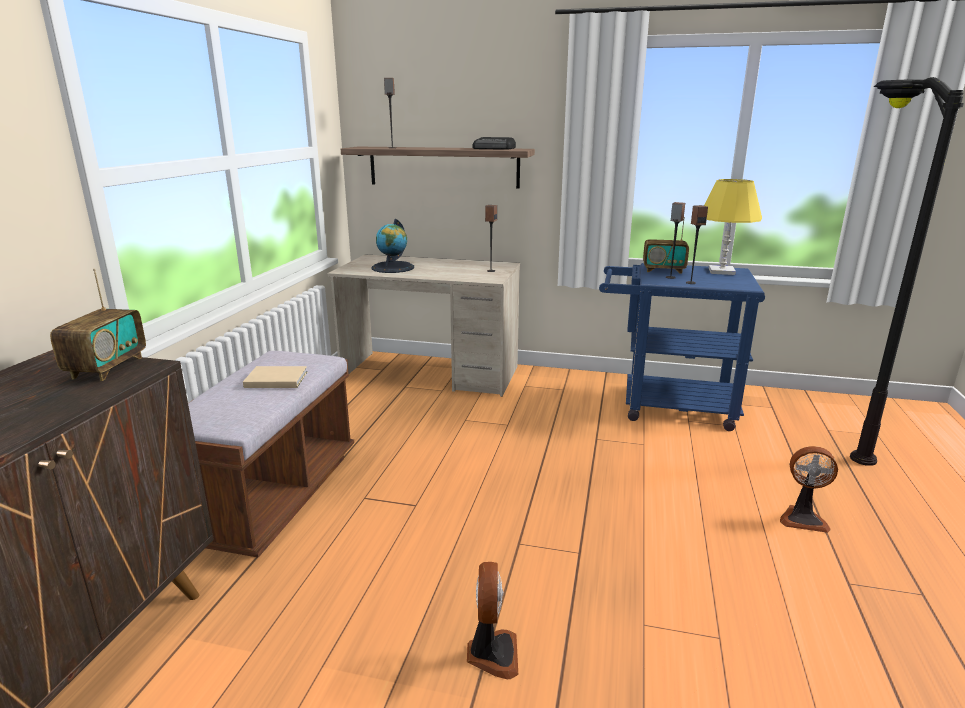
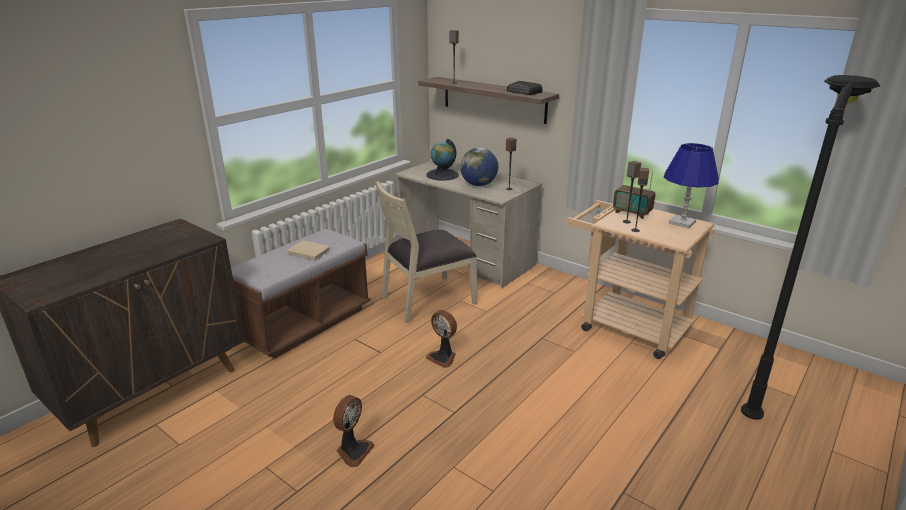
camera: 25 degrees right, 5 degrees up
radio [50,269,146,381] -> none
blue cart [599,263,765,431] -> beige cart [565,200,715,359]
yellow table lamp [704,179,762,275] -> blue table lamp [664,143,719,228]
fan [780,446,838,533] -> fan moved to [426,310,457,368]
none -> beige chair [375,181,478,323]
none -> globe [460,148,498,186]

